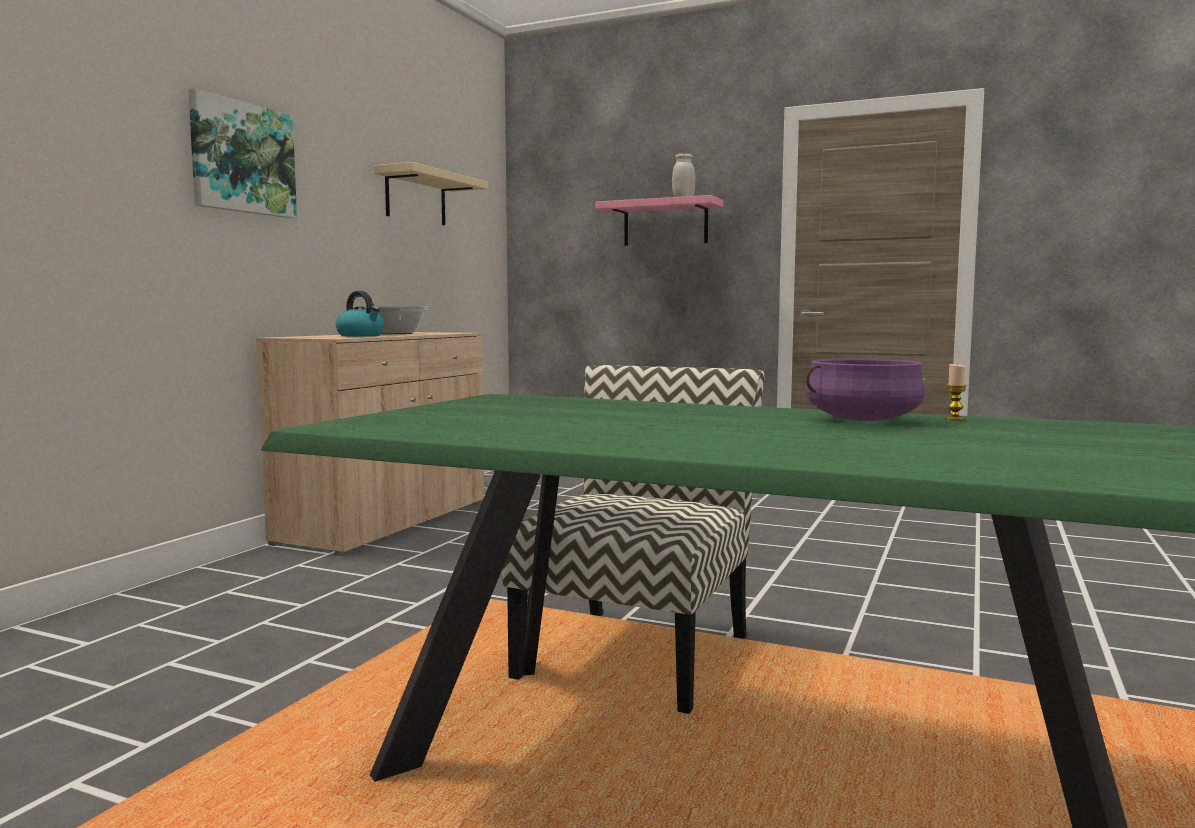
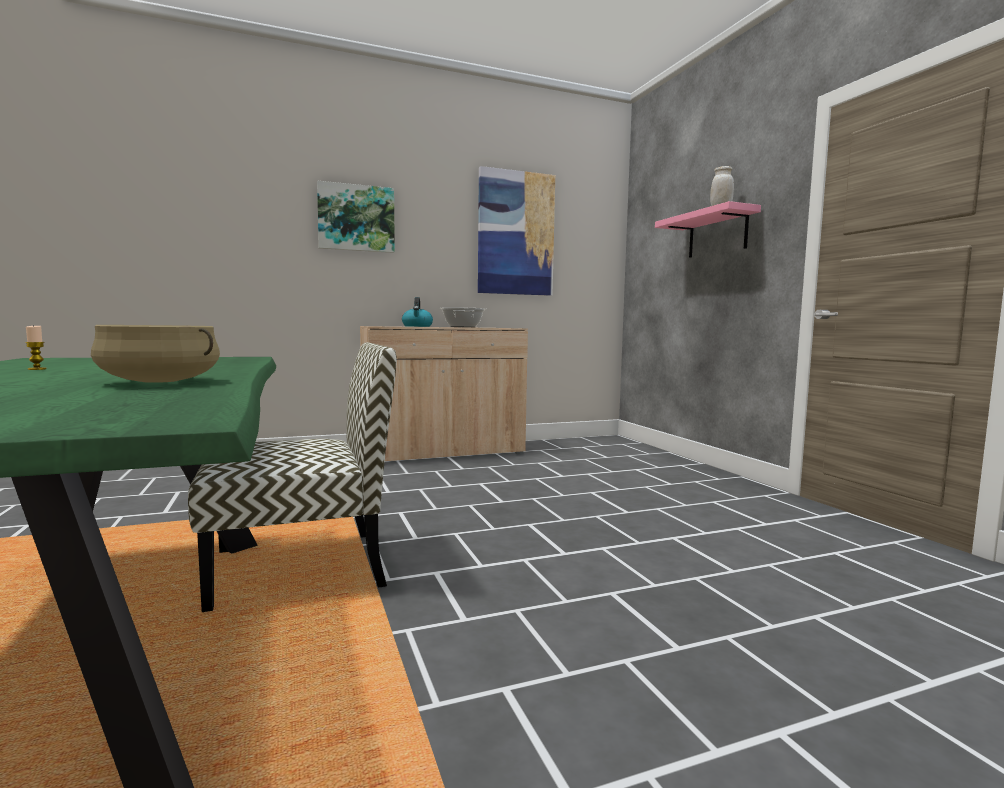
camera: 45 degrees right, 0 degrees up
beige shelf [374,162,488,225] -> picture [478,166,555,296]
purple cooking pot [805,358,925,421] -> beige cooking pot [91,325,220,383]
candle [945,363,967,421] -> candle moved to [25,325,47,370]

